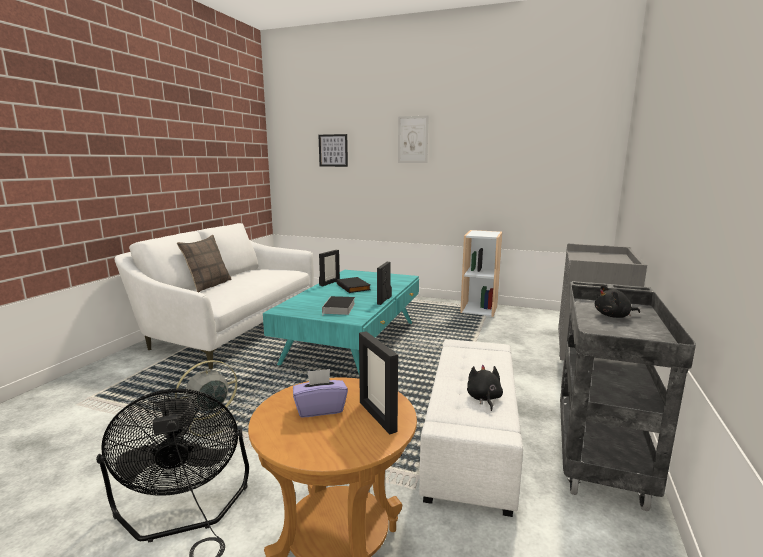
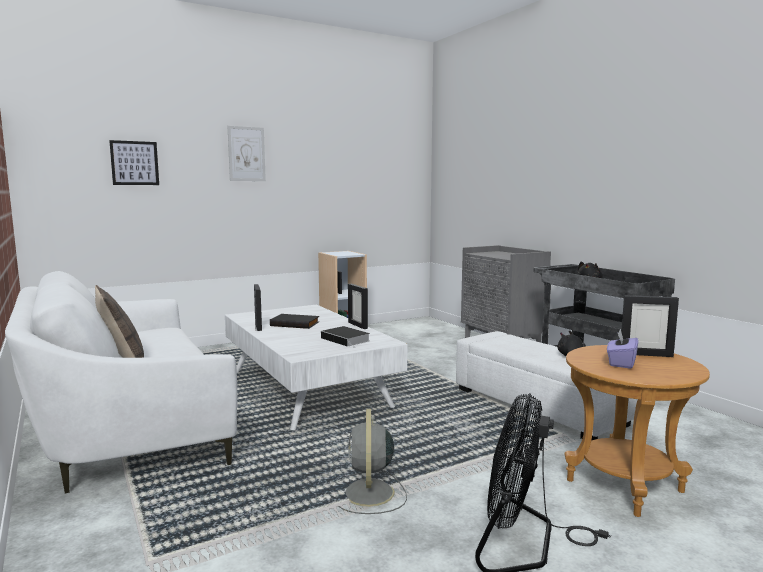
camera: 50 degrees left, 5 degrees down
turquoise coffee table [263,270,419,373] -> white coffee table [225,304,407,430]

